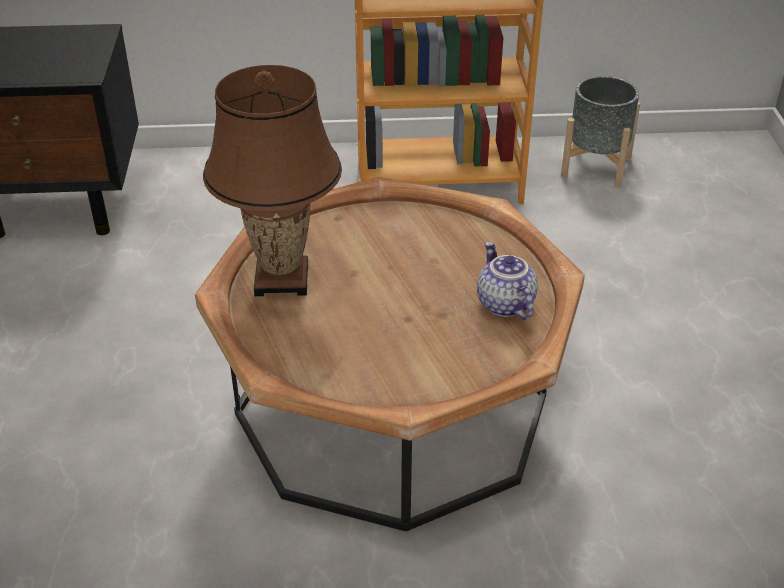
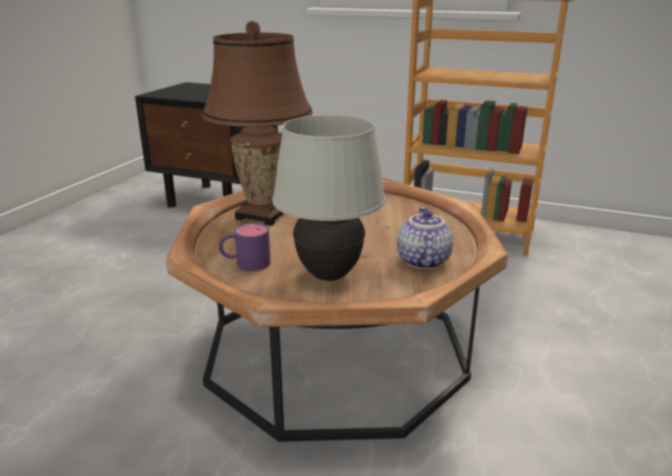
camera: 25 degrees right, 15 degrees down
grey planter [561,76,640,188] -> none
none -> purple mug [218,223,271,271]
none -> white table lamp [272,115,386,281]

